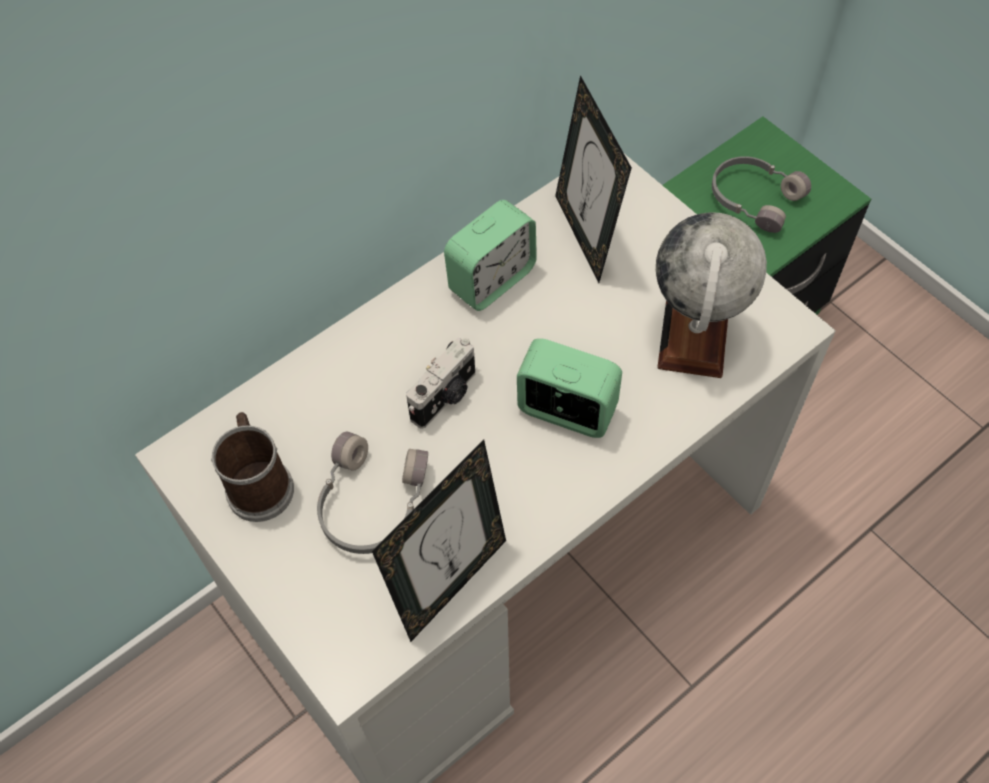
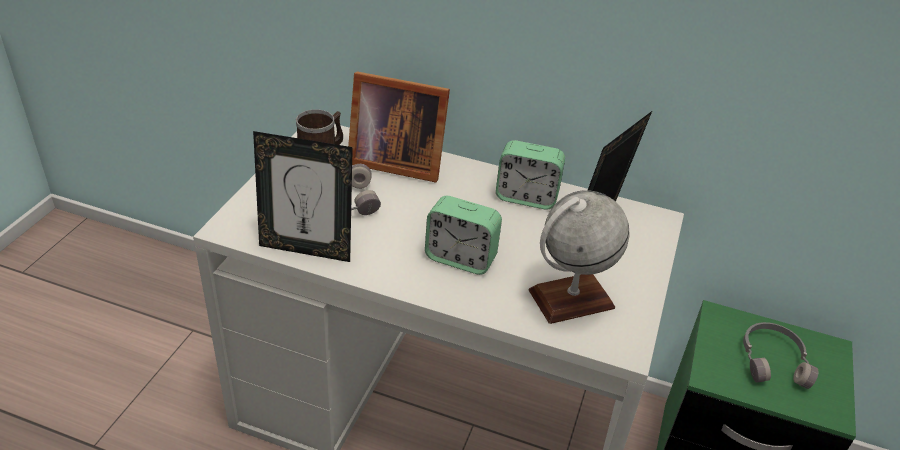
camera: 55 degrees right, 20 degrees down
camera [406,337,475,429] -> none
alarm clock [517,338,622,438] -> alarm clock turned 120 degrees clockwise [425,196,502,275]
none -> picture frame [348,71,450,183]

